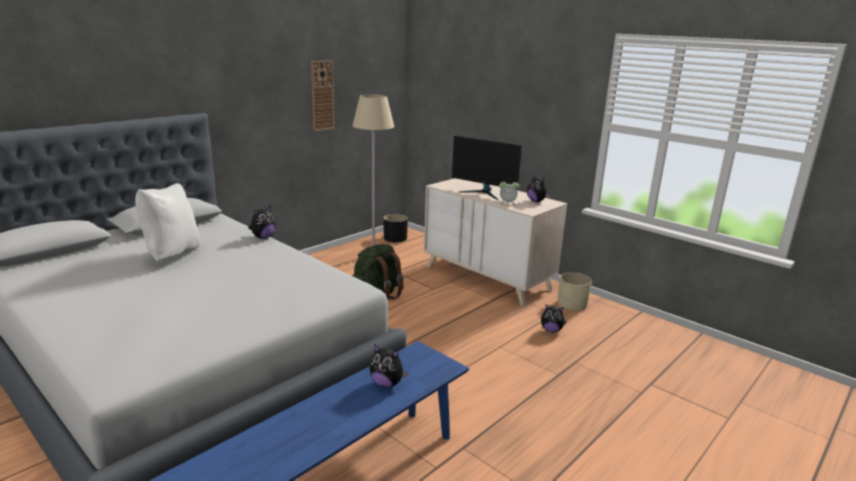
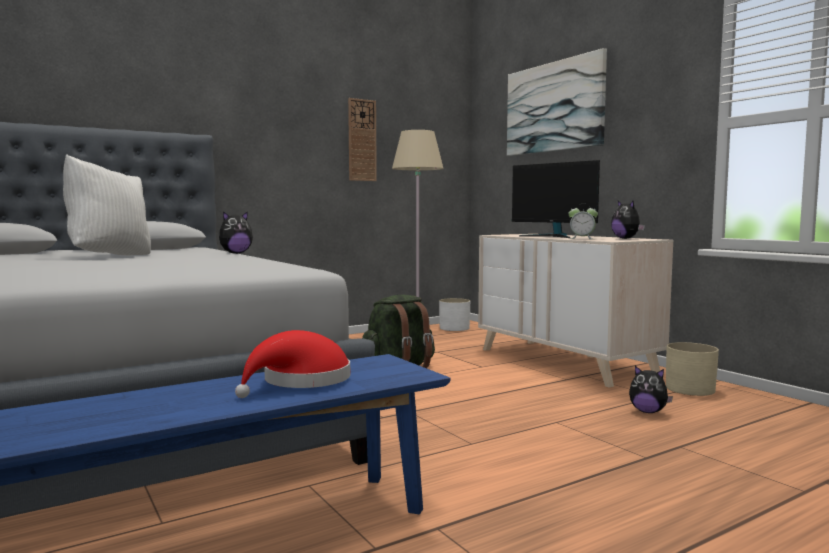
camera: 15 degrees right, 15 degrees down
plush toy [369,344,409,387] -> red hat [235,330,350,398]
black planter [384,214,408,243] -> white planter [439,298,470,331]
none -> picture [507,48,607,156]

